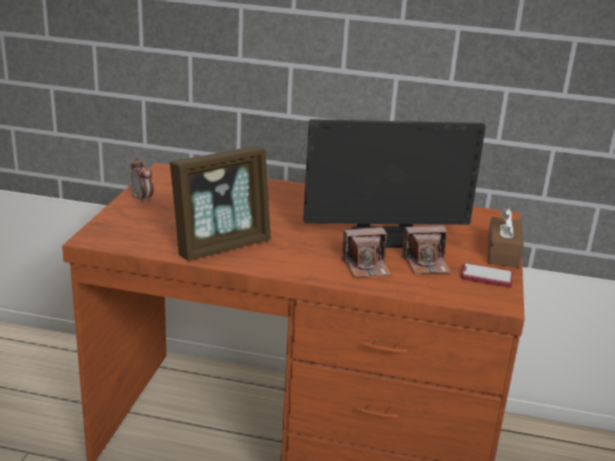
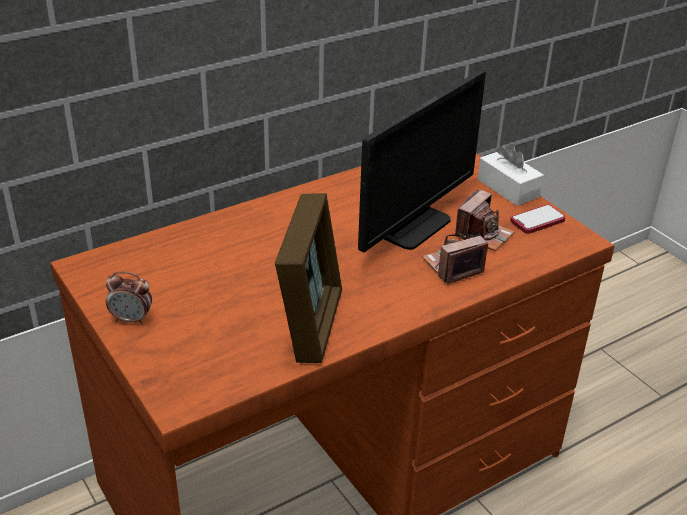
camera: 45 degrees left, 10 degrees up
camera [341,227,391,277] -> camera turned 150 degrees counterclockwise [422,234,489,284]
brown tissue box [487,207,524,268] -> white tissue box [478,144,544,206]

